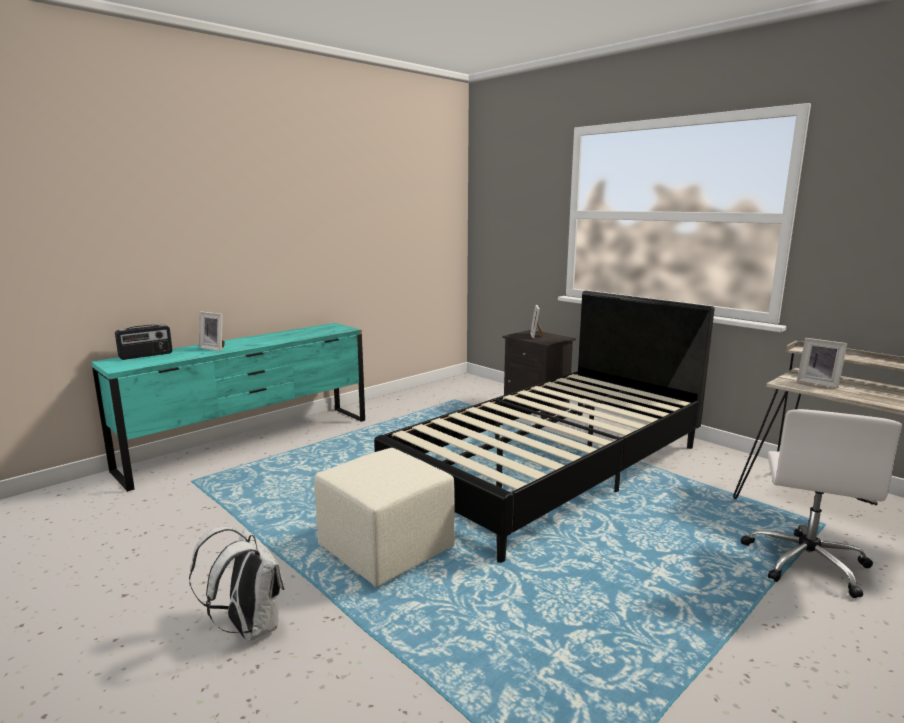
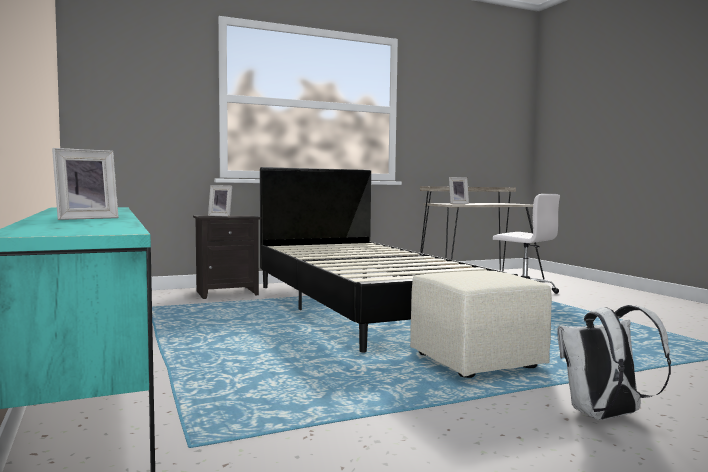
camera: 70 degrees left, 10 degrees down
radio [115,324,173,360] -> none

